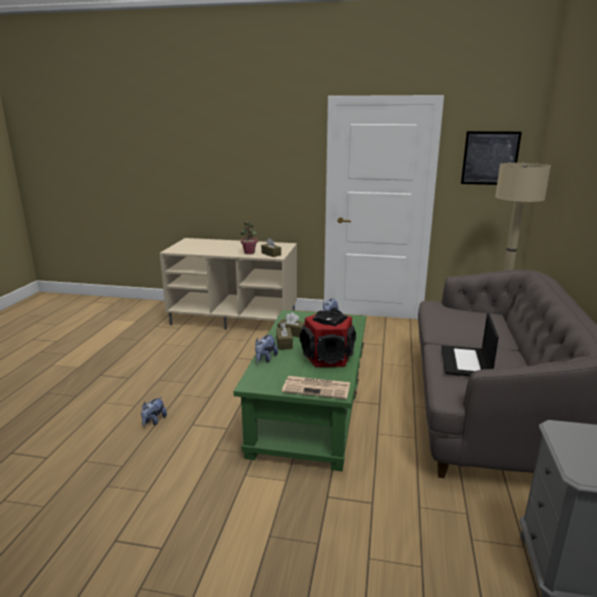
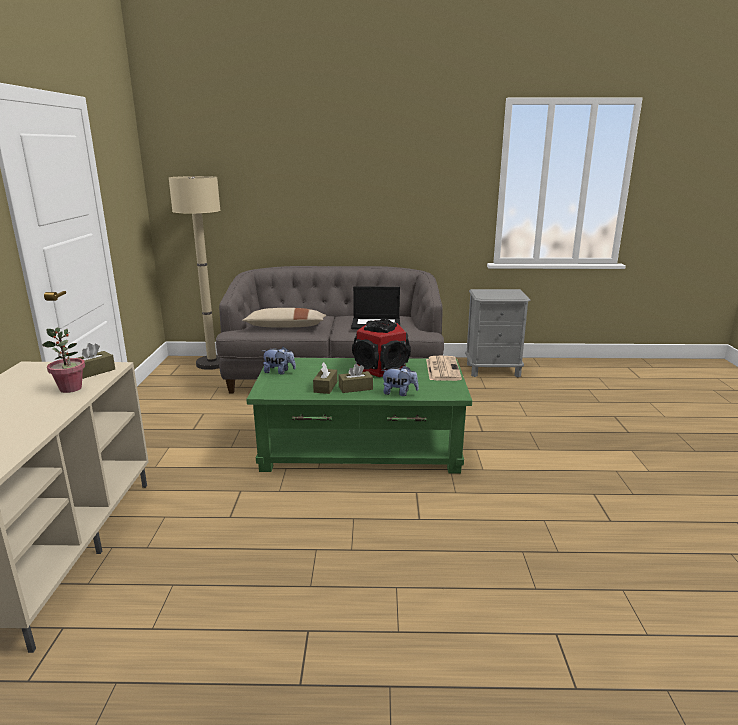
camera: 100 degrees left, 0 degrees up
plush toy [141,397,167,426] -> none
picture [461,131,522,185] -> none
none -> beige pillow [242,308,326,327]

